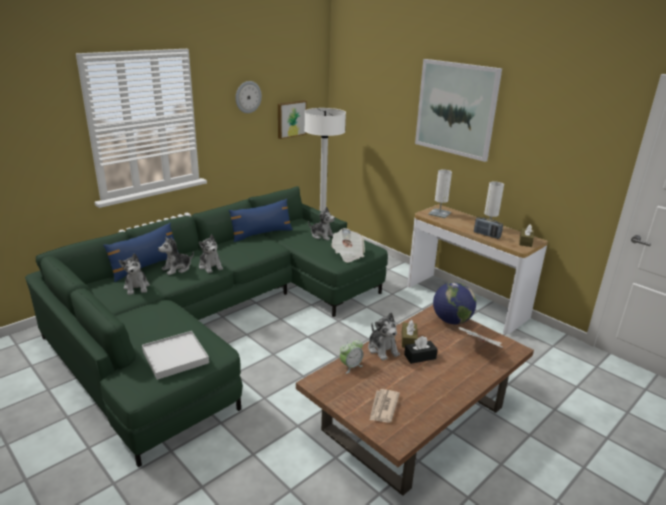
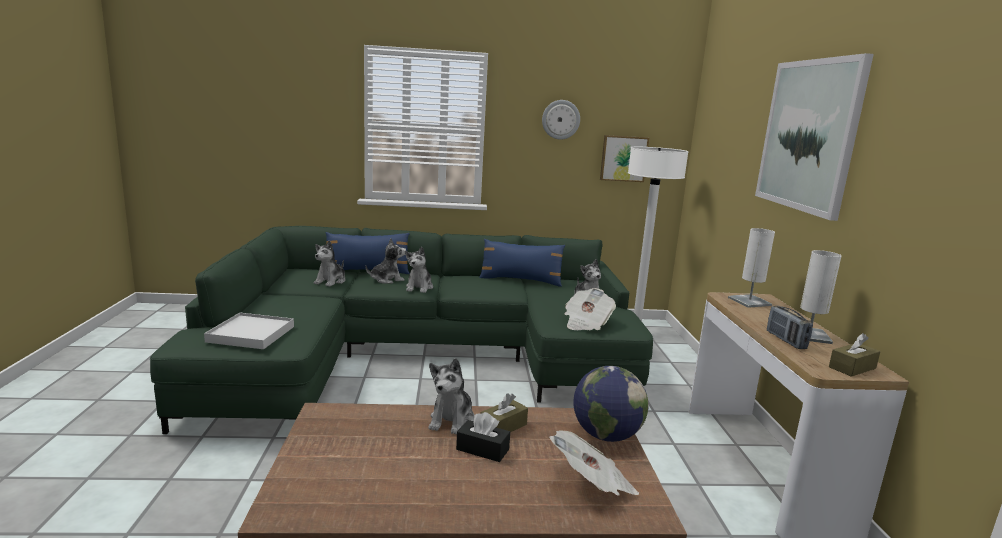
camera: 40 degrees right, 10 degrees down
plush toy [158,237,194,275] -> plush toy turned 150 degrees clockwise [366,238,406,284]
alarm clock [340,338,363,374] -> none
newspaper [369,389,400,423] -> none

